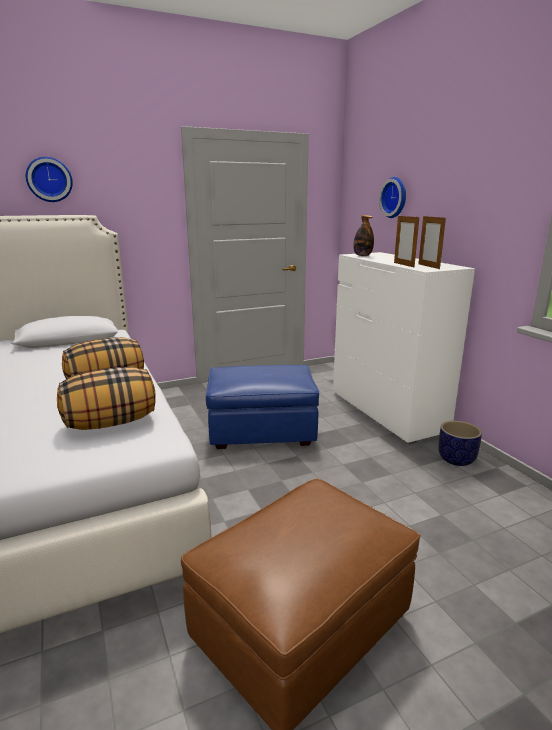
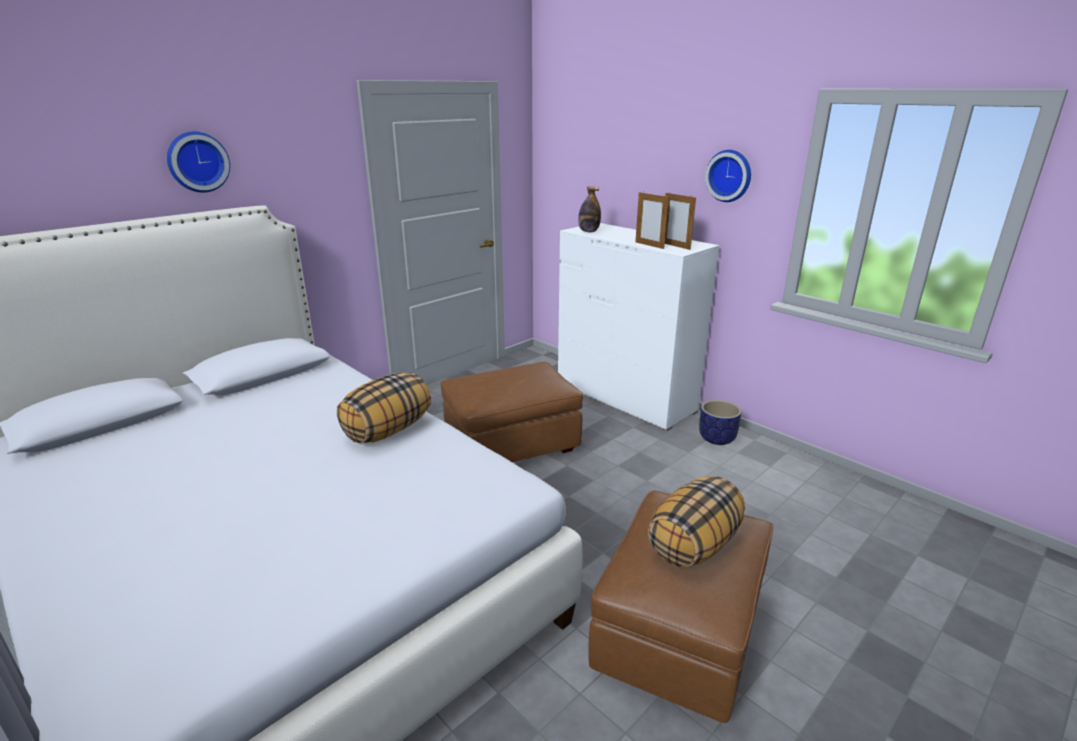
camera: 20 degrees left, 5 degrees up
pillow [57,367,156,430] -> pillow moved to [648,476,745,567]
blue ottoman [206,365,319,449] -> brown ottoman [441,362,583,462]
wall clock [379,177,406,218] -> wall clock moved to [705,150,751,202]

